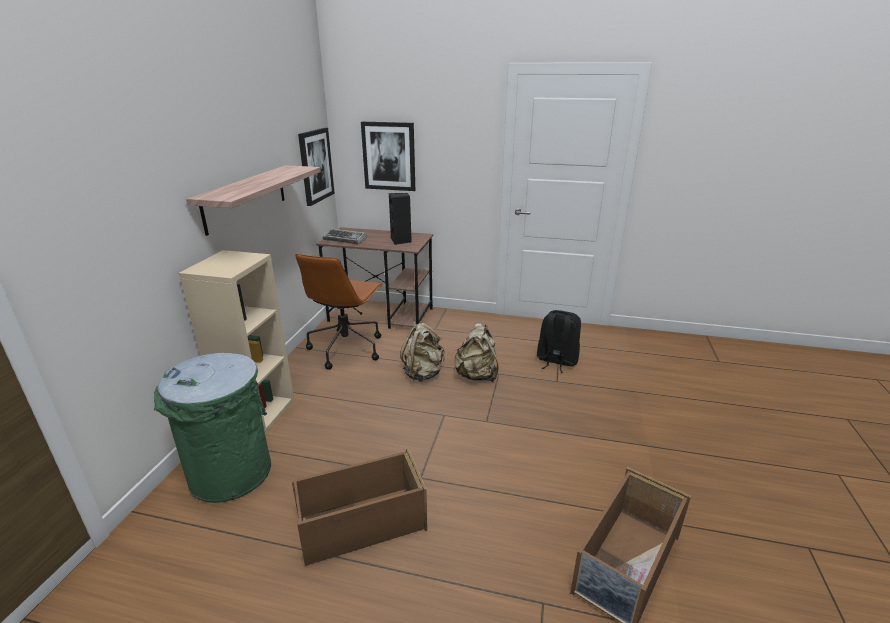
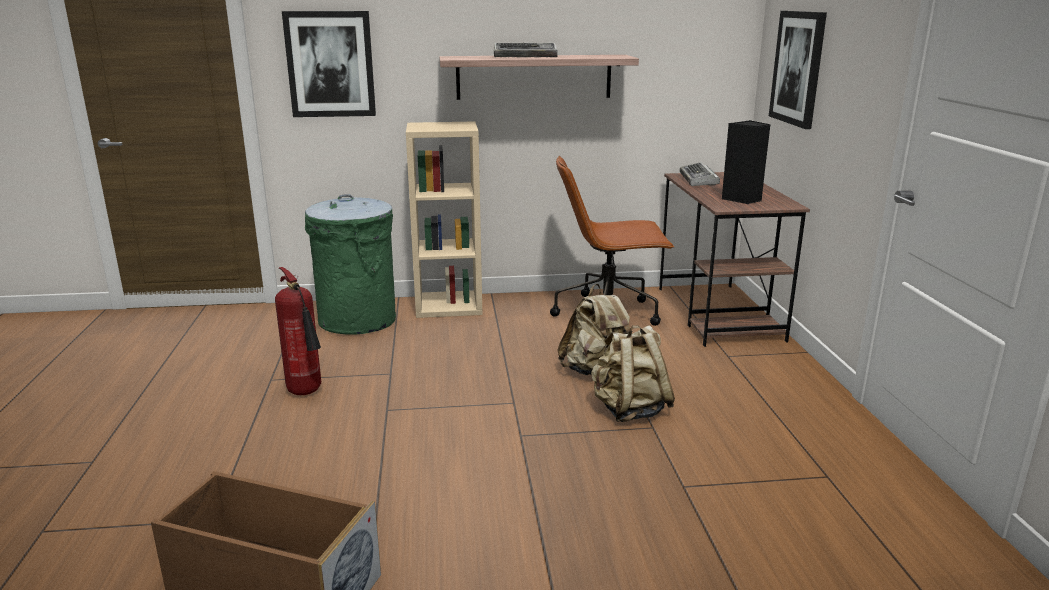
camera: 70 degrees right, 5 degrees down
brown storage box [292,448,427,566] -> fire extinguisher [275,267,321,395]
picture [298,128,335,206] -> picture moved to [282,11,376,117]
black backpack [537,310,581,373] -> none
none -> keyboard [494,43,558,58]

